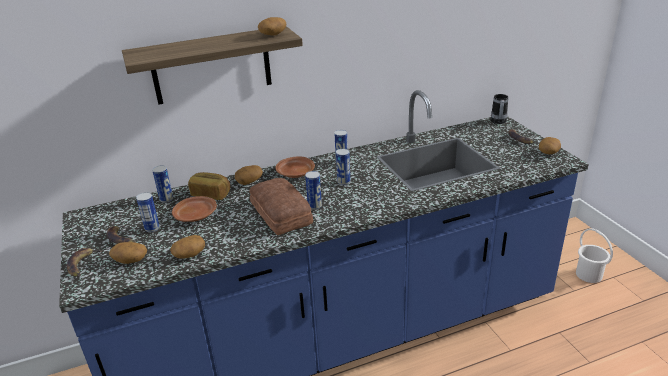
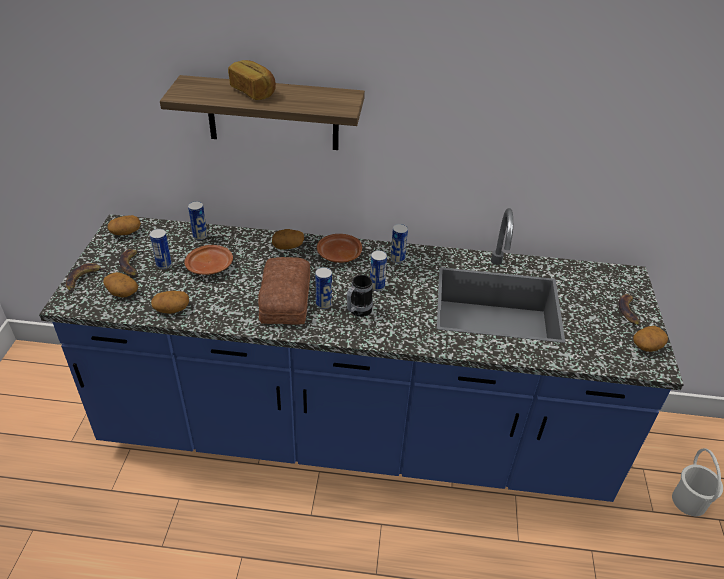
camera: 25 degrees right, 10 degrees up
bread [188,172,230,200] -> bread moved to [228,60,276,100]
potato [258,17,286,35] -> potato moved to [107,215,141,235]
mug [491,94,508,124] -> mug moved to [347,275,373,317]

